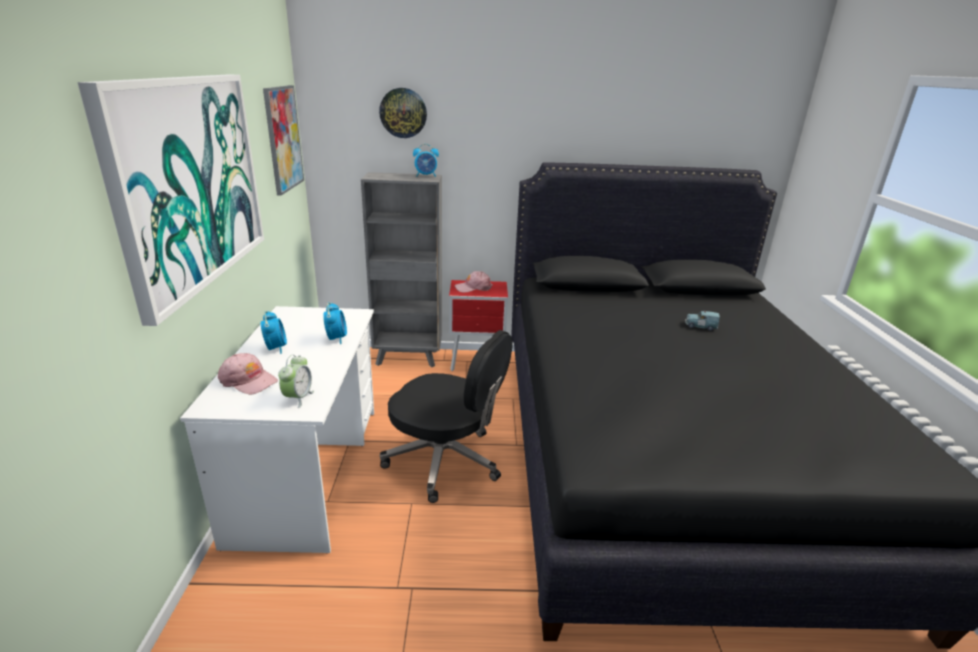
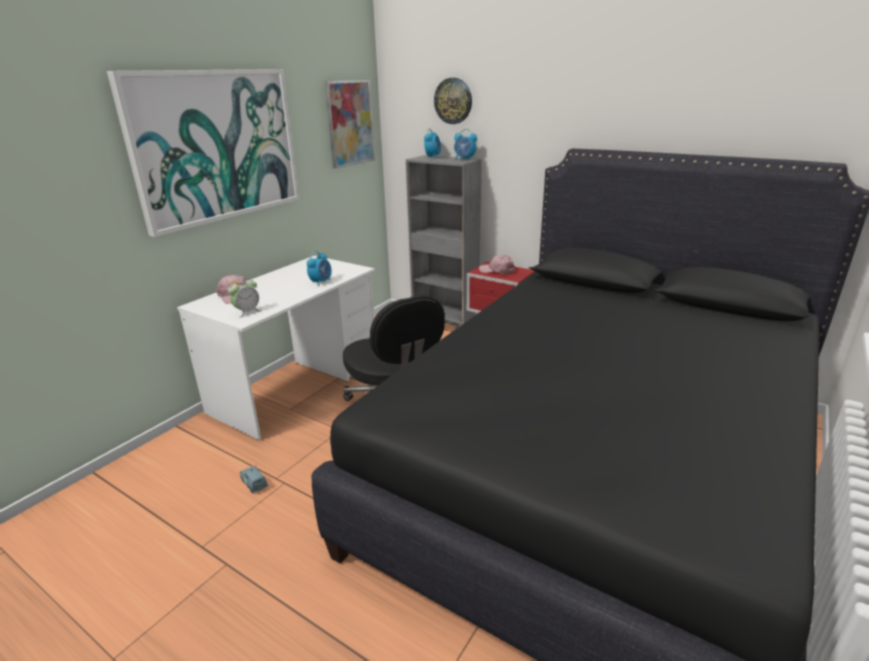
camera: 35 degrees right, 0 degrees up
alarm clock [261,311,287,354] -> alarm clock moved to [424,128,441,159]
blue toy car [685,311,720,331] -> blue toy car moved to [240,465,269,494]

